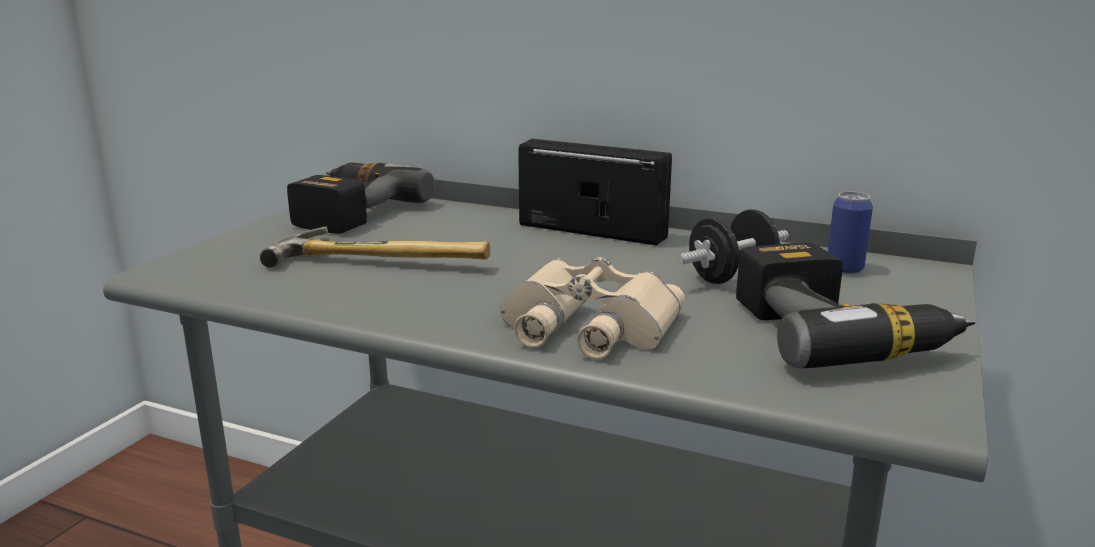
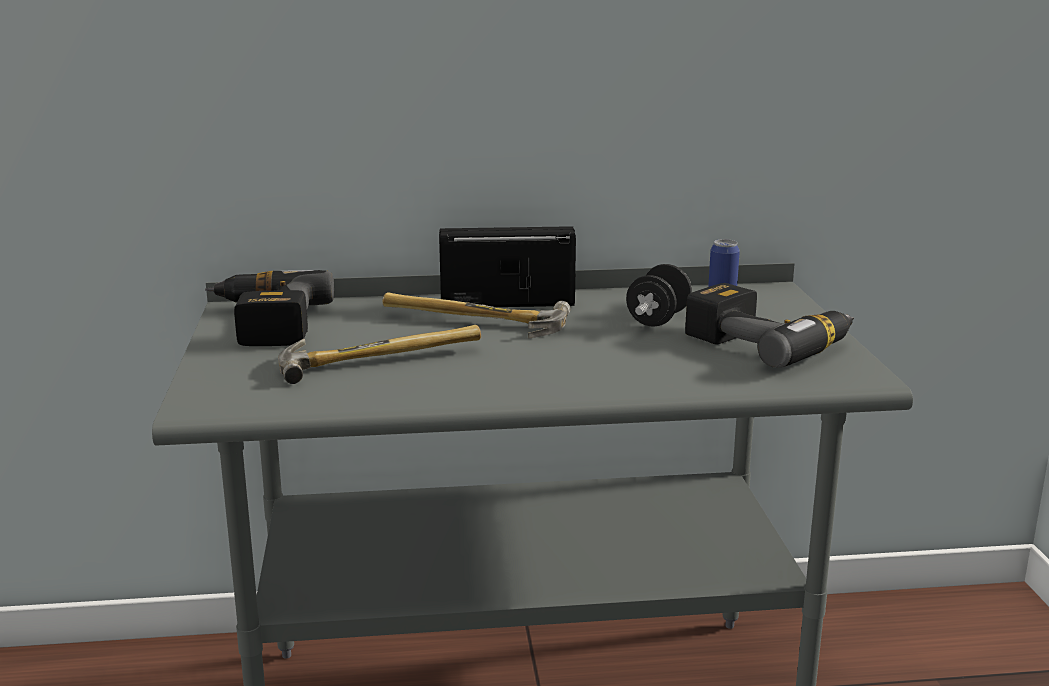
camera: 30 degrees left, 0 degrees up
beige binoculars [500,257,685,359] -> none
none -> hammer [383,292,571,339]

